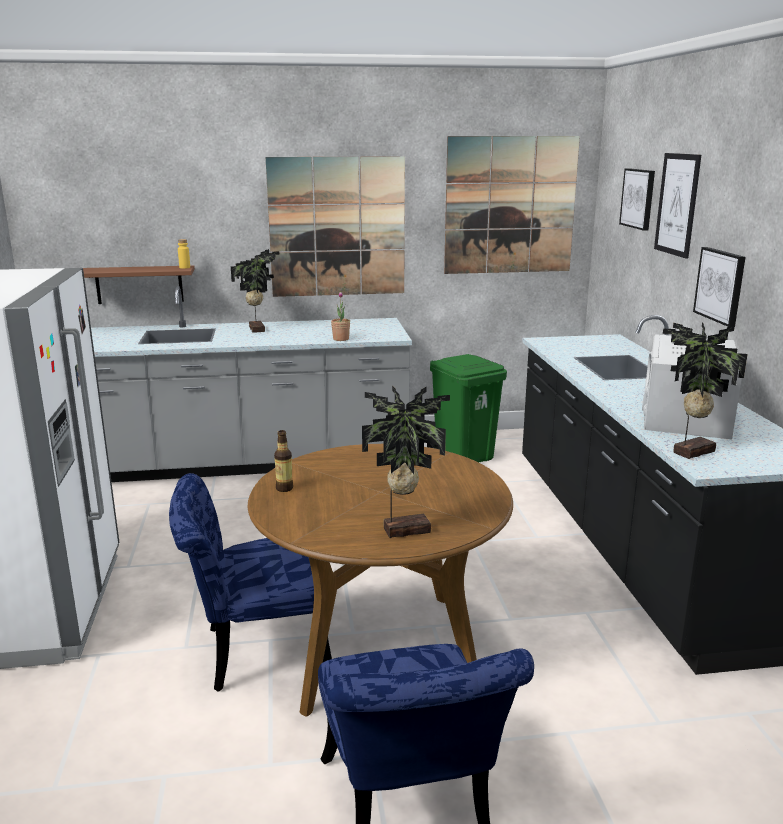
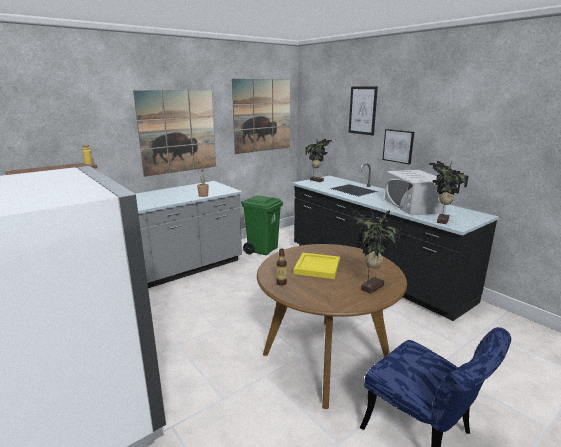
camera: 30 degrees left, 0 degrees up
blue chair [169,473,332,692] -> none
potted plant [231,249,280,333] -> potted plant moved to [305,138,332,182]
picture [619,168,655,231] -> none
none -> yellow tray [294,253,340,279]

